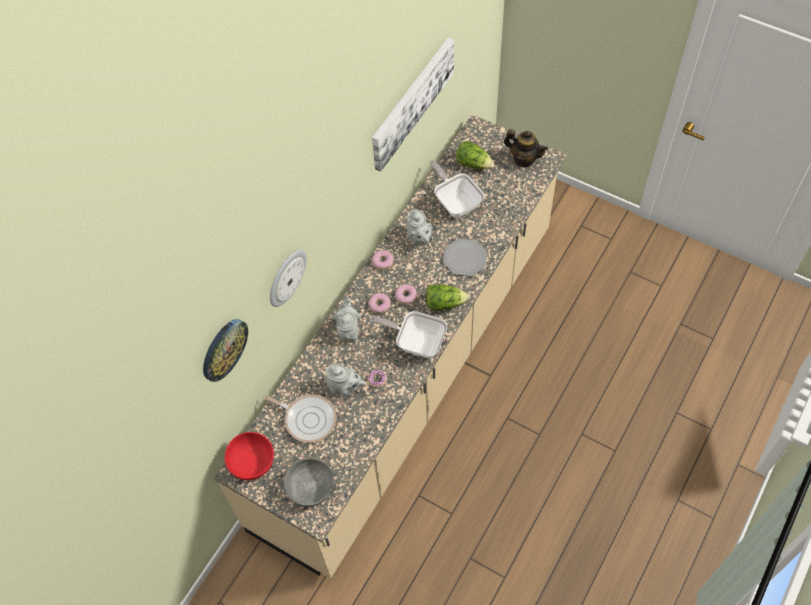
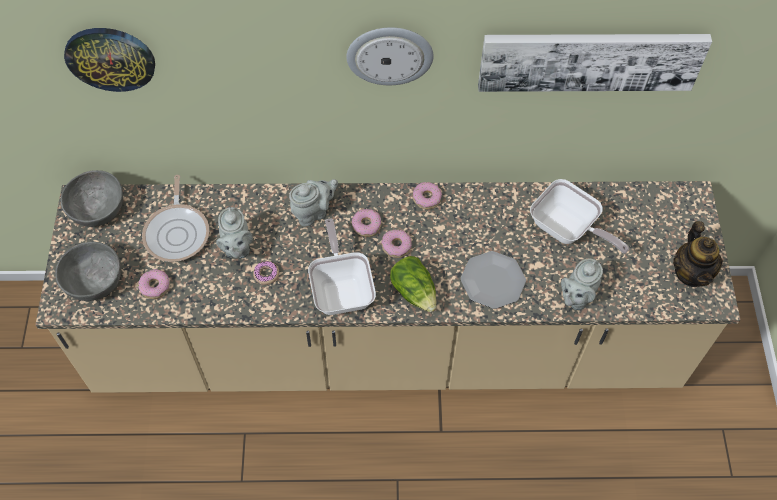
camera: 55 degrees right, 0 degrees up
red bowl [225,432,274,480] -> grey bowl [61,170,123,227]
wall clock [270,250,307,307] -> wall clock moved to [346,27,434,85]
grey teapot [407,209,432,245] -> grey teapot moved to [561,258,603,310]
frying pan [429,160,485,218] -> frying pan turned 105 degrees clockwise [530,179,629,254]
lettuce [456,141,494,169] -> none
none -> donut [138,269,170,299]

